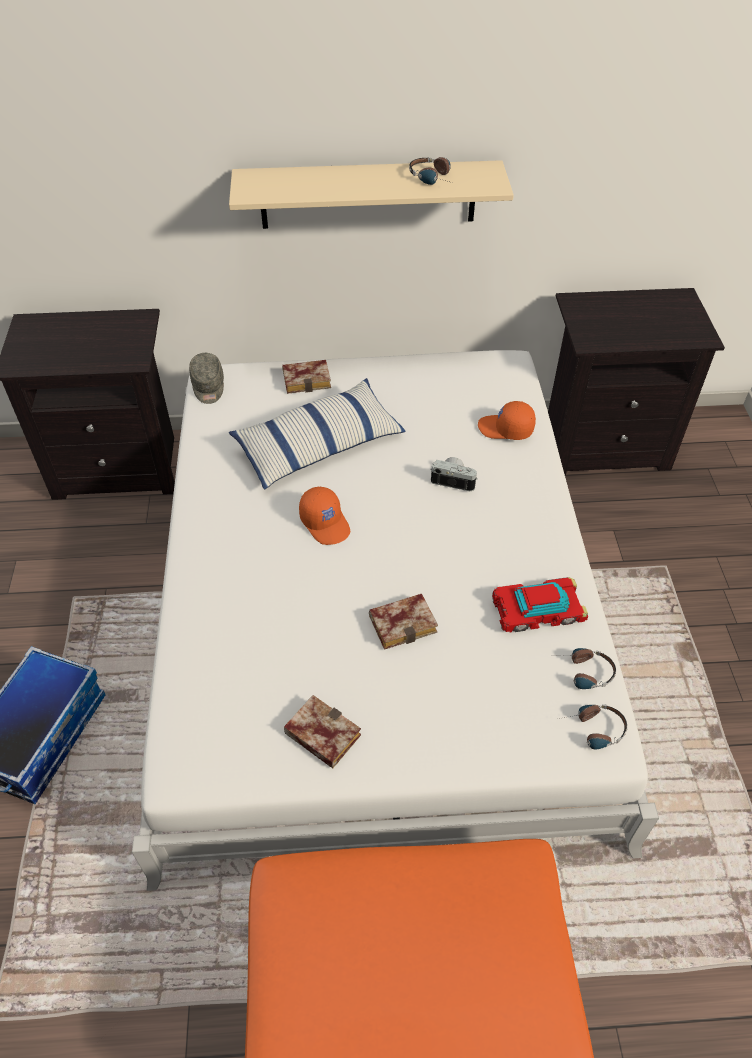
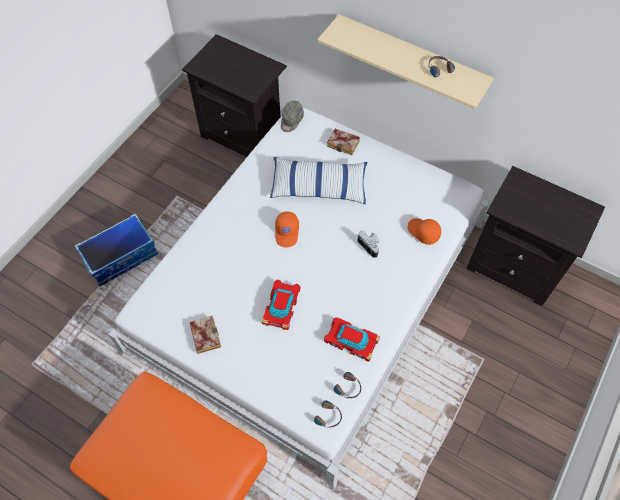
camera: 35 degrees right, 10 degrees up
book [369,594,438,650] -> toy car [262,280,300,330]

